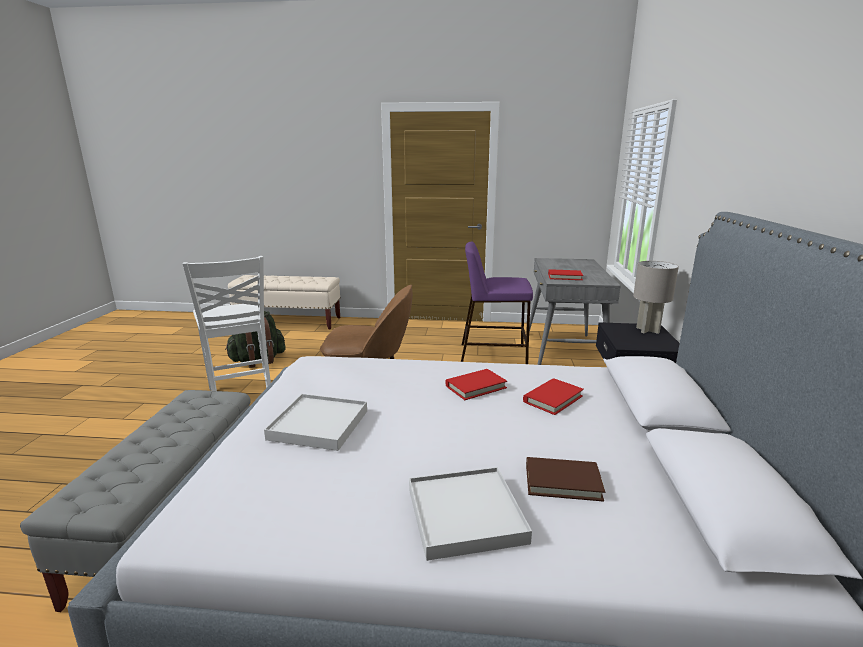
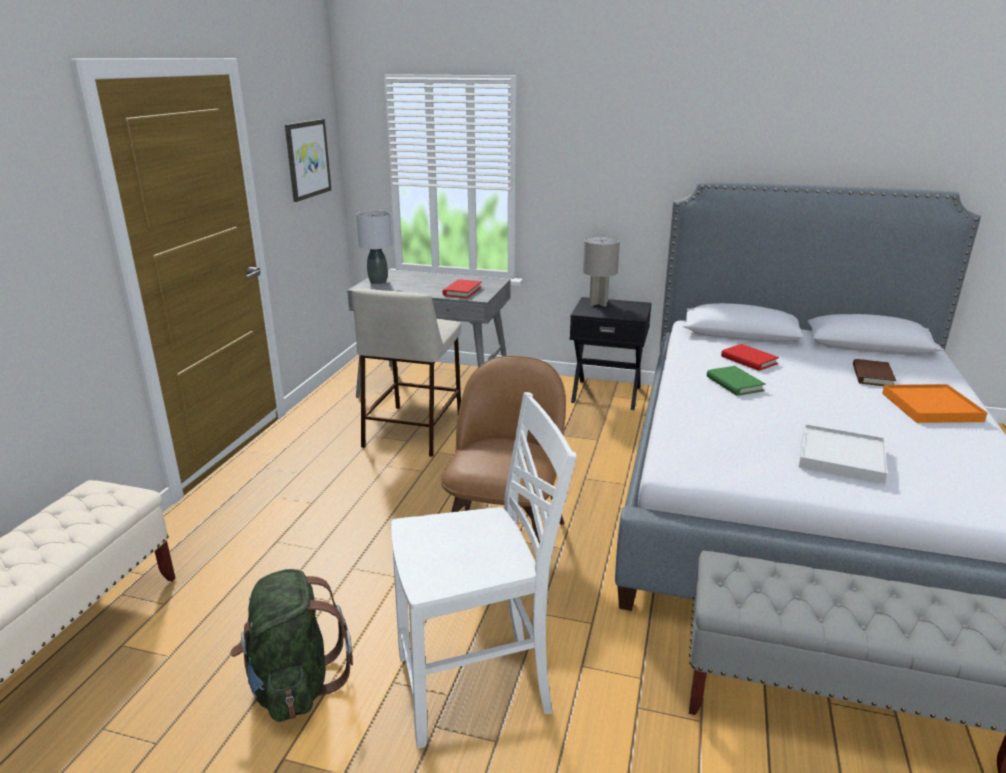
camera: 80 degrees left, 5 degrees up
white tray [409,467,532,561] -> orange tray [882,384,987,423]
red book [445,369,507,400] -> green book [707,366,766,396]
purple stool [461,242,533,364] -> beige stool [352,289,461,457]
none -> picture [285,119,331,202]
none -> grey table lamp [356,211,392,284]

